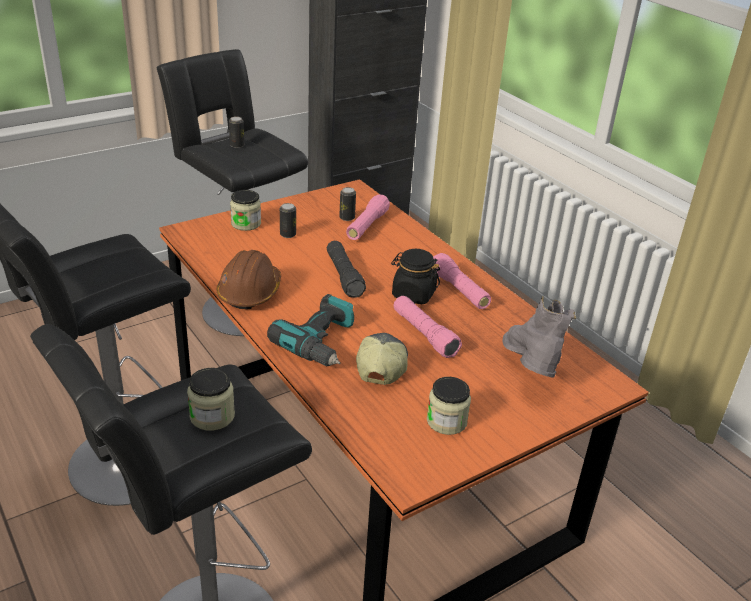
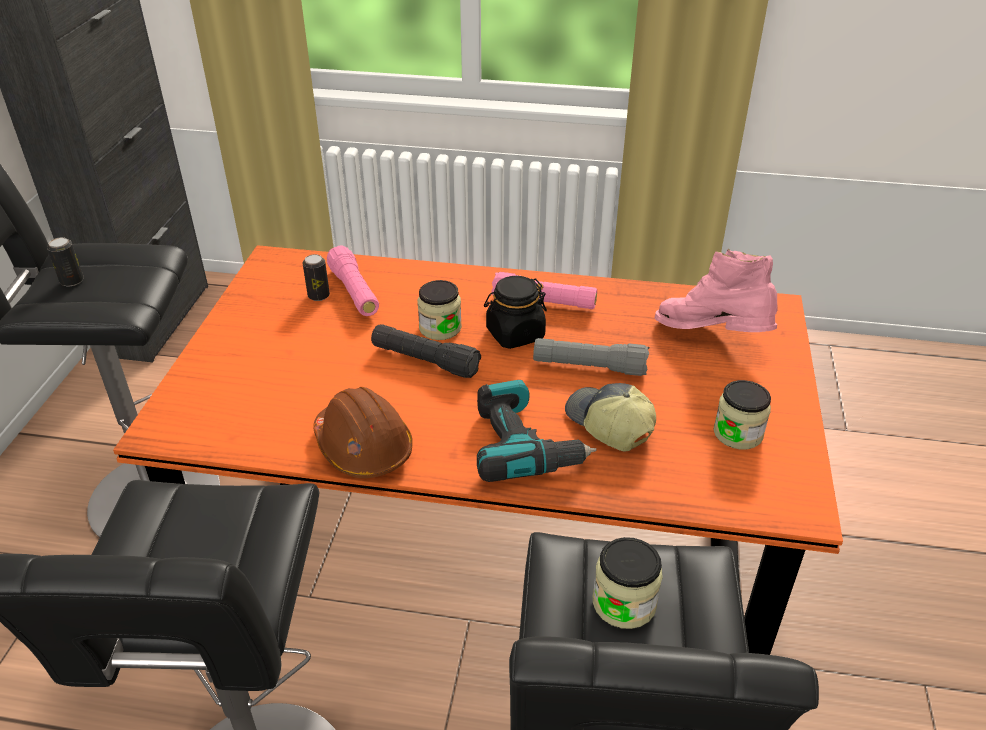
camera: 45 degrees left, 5 degrees up
jar [230,190,261,231] -> jar moved to [417,280,462,340]
can [280,203,296,238] -> none
pink flashlight [394,296,462,358] -> grey flashlight [533,338,649,376]
grey boot [502,296,576,378] -> pink boot [655,249,777,332]

